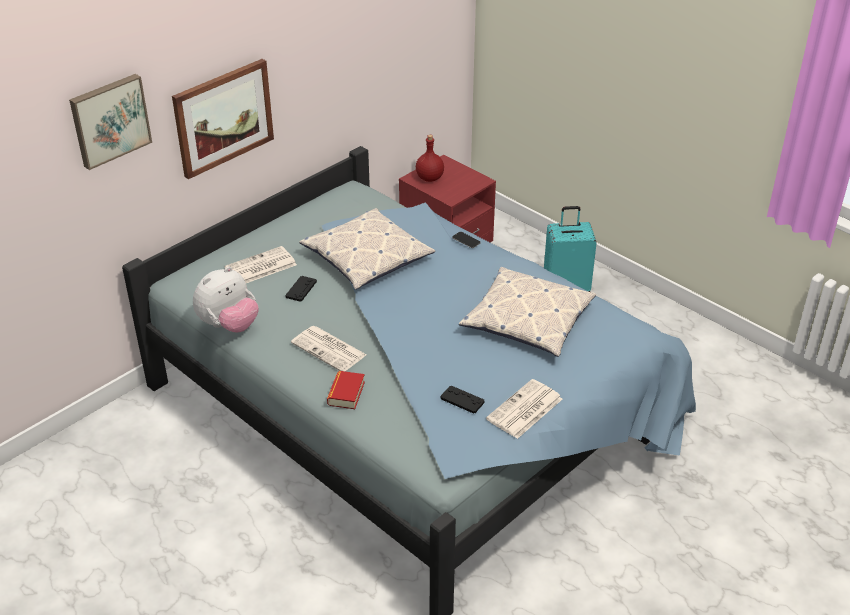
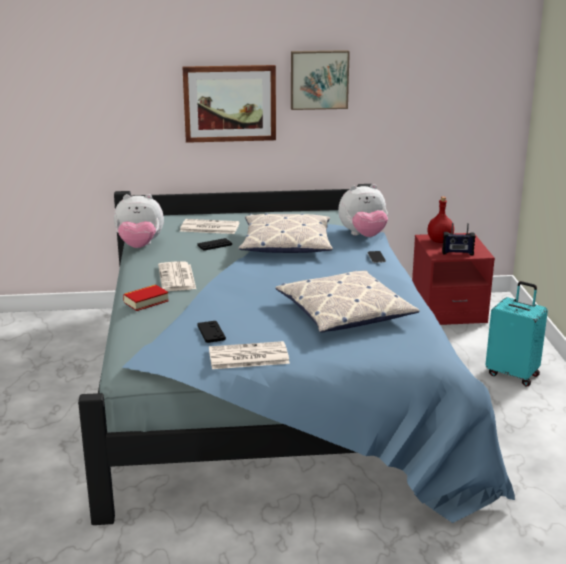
camera: 40 degrees right, 15 degrees down
picture [69,74,152,170] -> picture moved to [291,50,350,110]
none -> plush toy [338,184,388,237]
none -> radio [442,223,475,255]

